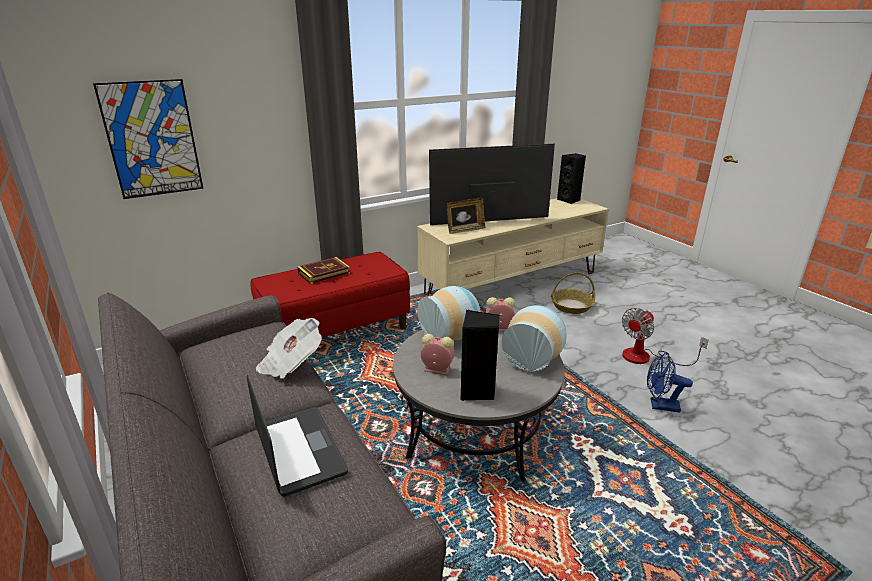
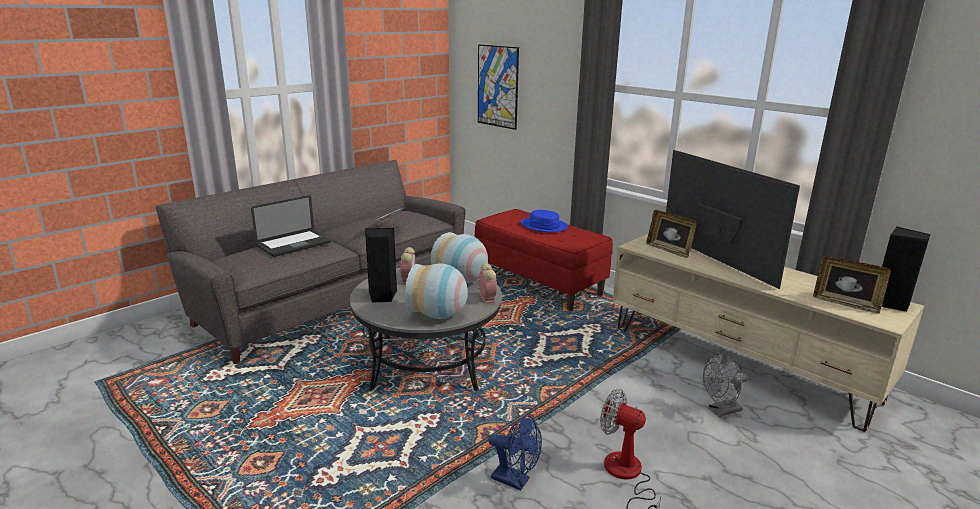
camera: 75 degrees right, 5 degrees down
book [297,257,350,284] -> blue hat [521,210,568,232]
basket [551,272,595,314] -> grey fan [703,353,748,417]
blue fan [647,353,693,413] -> blue fan turned 120 degrees clockwise [488,415,542,491]
none -> picture frame [813,256,891,314]

